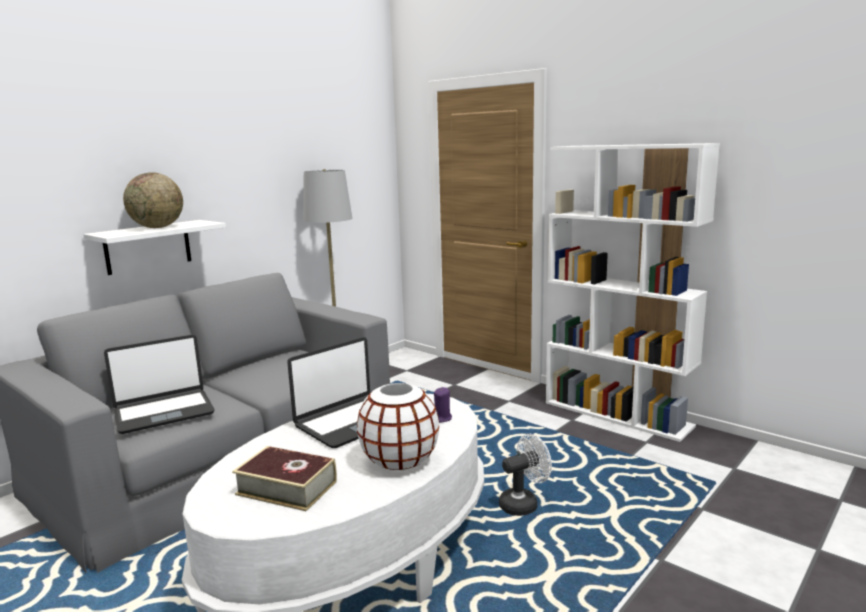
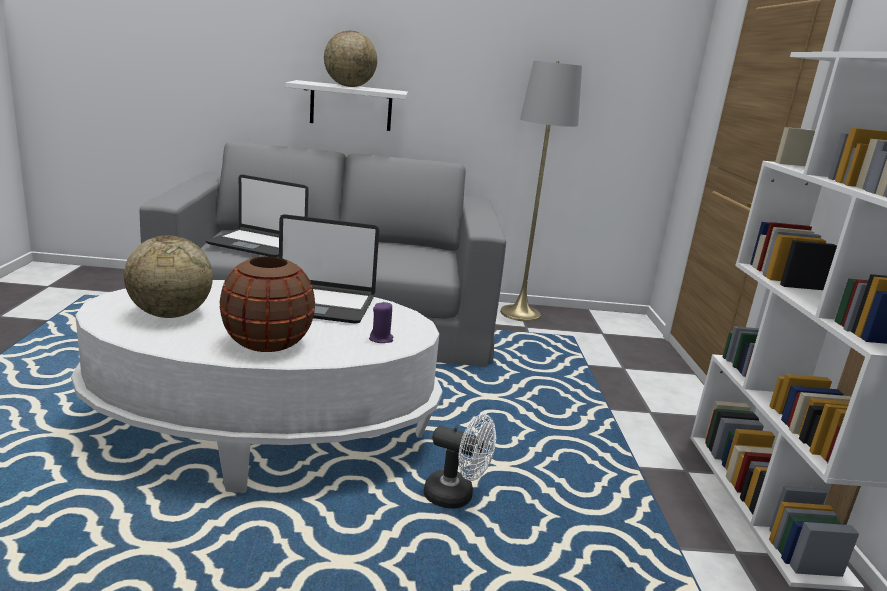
camera: 45 degrees right, 5 degrees up
book [232,446,337,511] -> globe [124,236,213,318]
white vase [357,383,439,470] -> brown vase [220,257,315,352]

